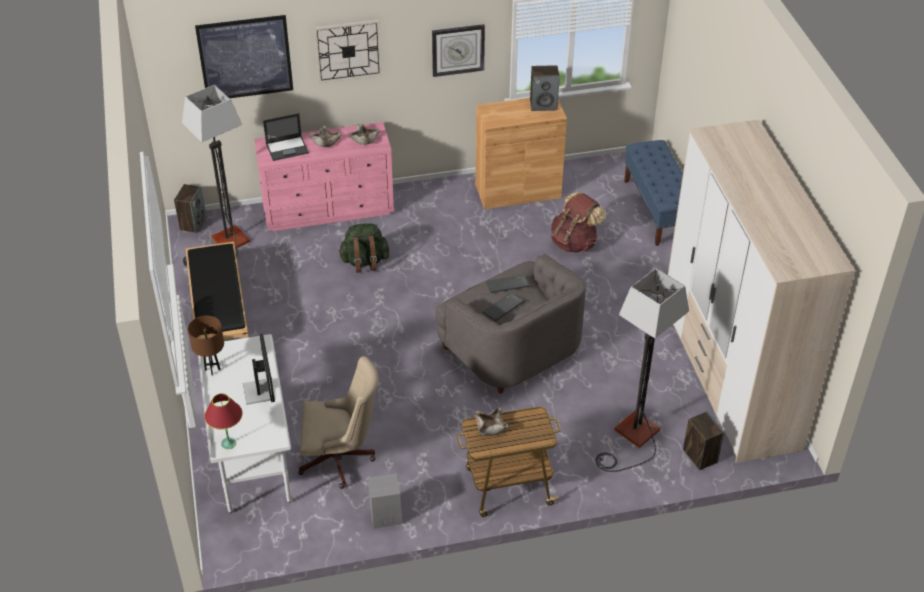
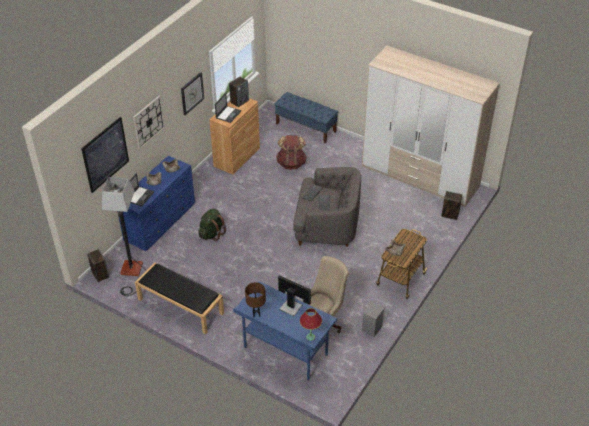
camera: 45 degrees left, 0 degrees up
white desk [198,334,291,514] -> blue desk [233,281,337,381]
pink dresser [254,122,394,231] -> blue dresser [119,156,195,251]
floor lamp [595,268,689,472] -> none
none -> laptop [215,93,241,123]

